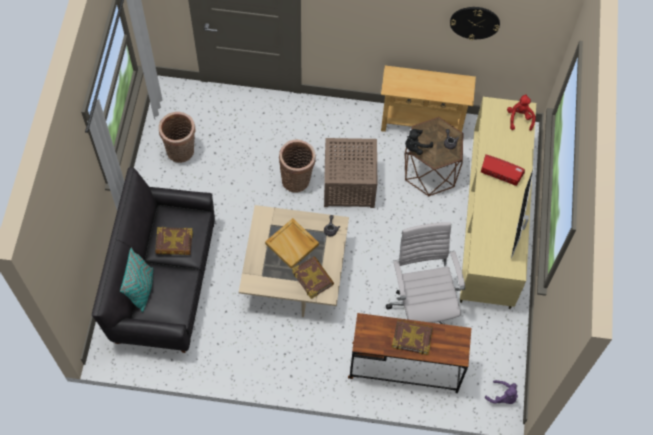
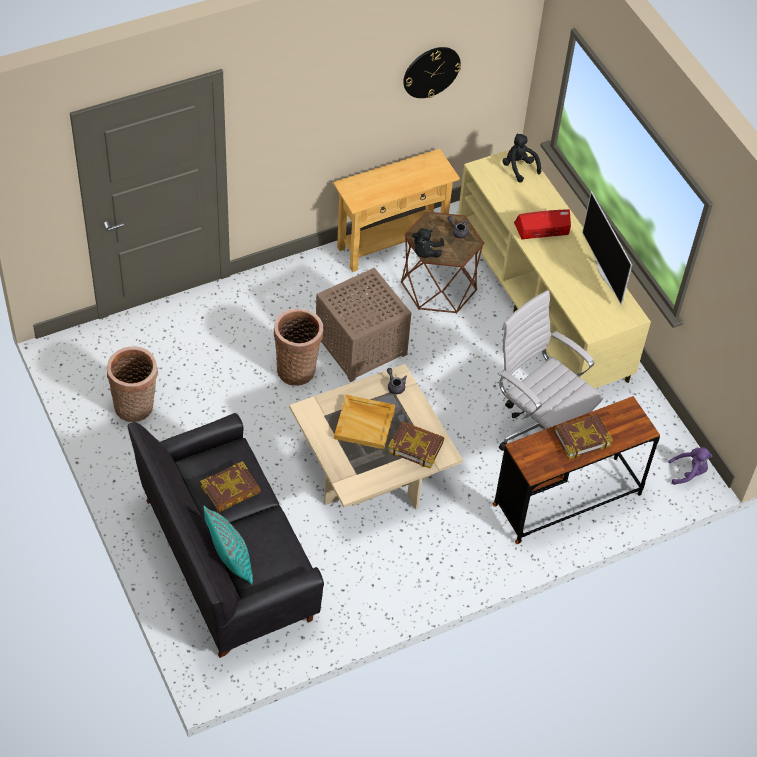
camera: 35 degrees left, 10 degrees down
red plush toy [507,94,536,131] -> black plush toy [502,133,541,183]

